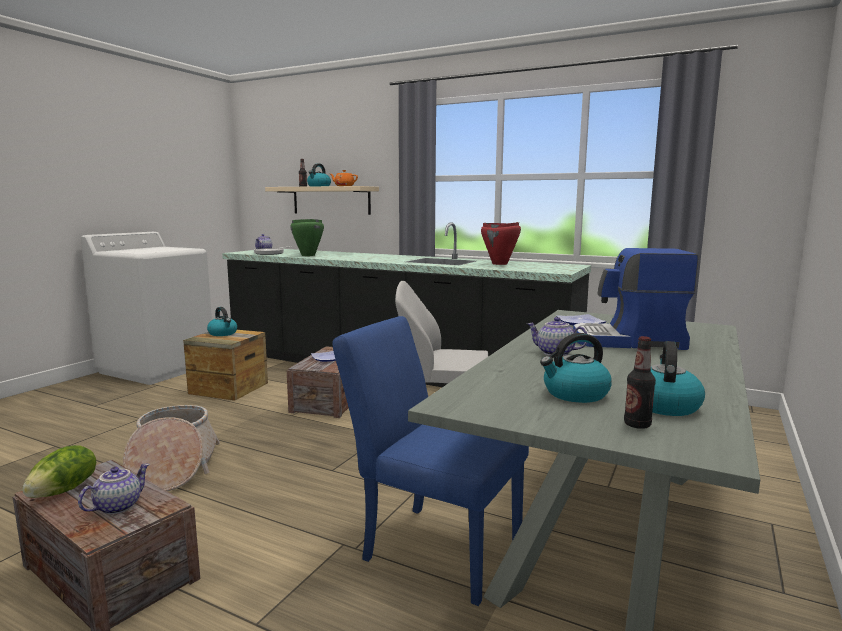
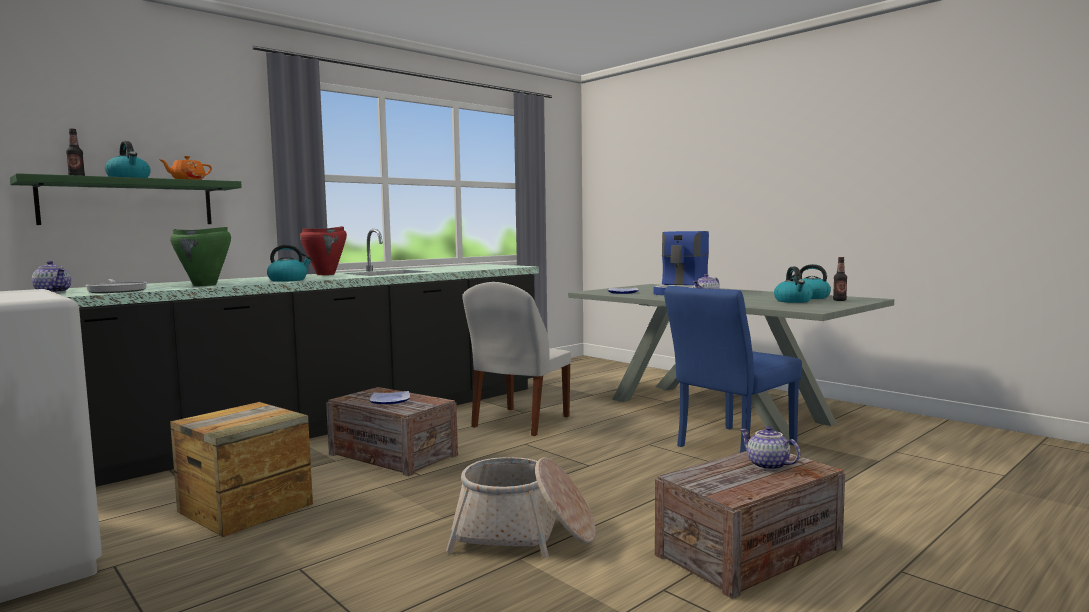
camera: 70 degrees left, 5 degrees down
lettuce [22,445,96,498] -> none
kettle [207,307,237,336] -> kettle moved to [267,245,312,282]
beige shelf [265,186,379,215] -> green shelf [10,173,242,225]
red cooking pot [481,222,521,265] -> red cooking pot moved to [300,226,347,275]

